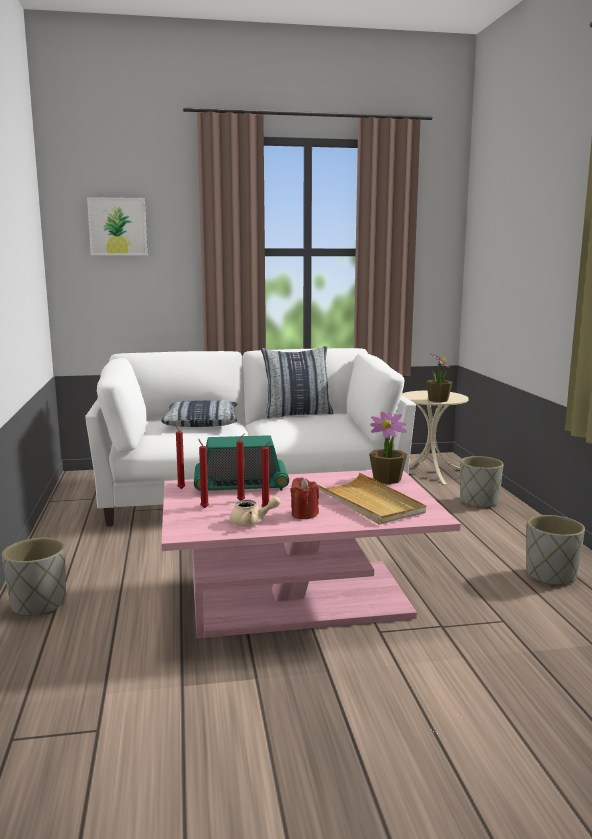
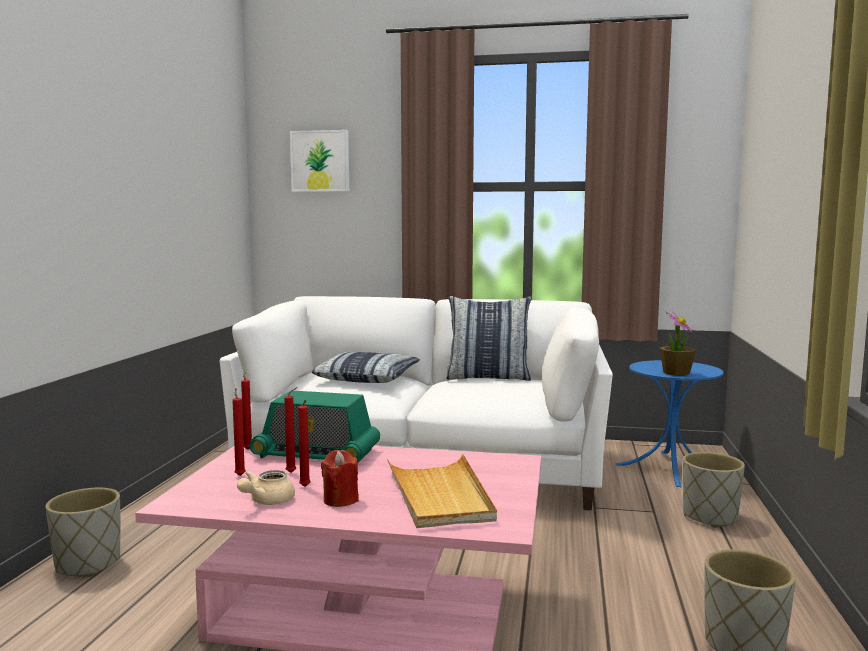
camera: 20 degrees right, 5 degrees down
beige teapot [230,496,281,526] -> beige teapot turned 105 degrees clockwise [237,470,295,505]
potted plant [369,411,407,484] -> none
beige side table [402,390,469,485] -> blue side table [616,360,723,487]

